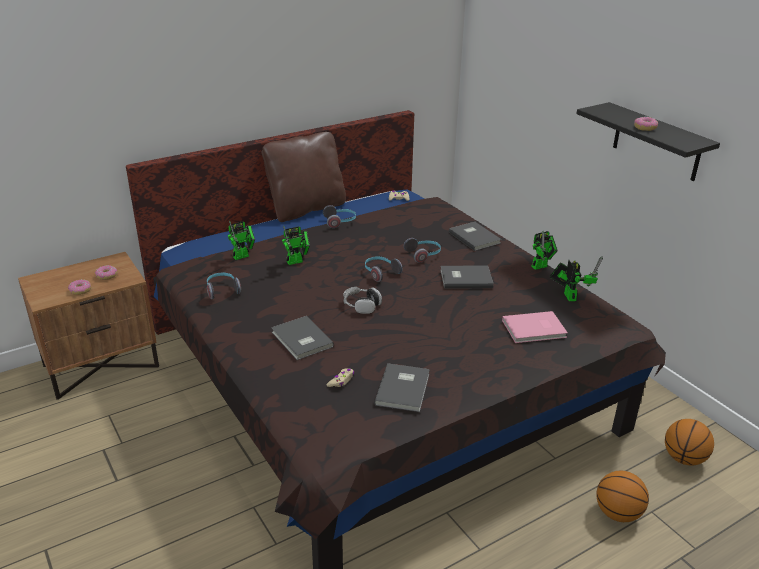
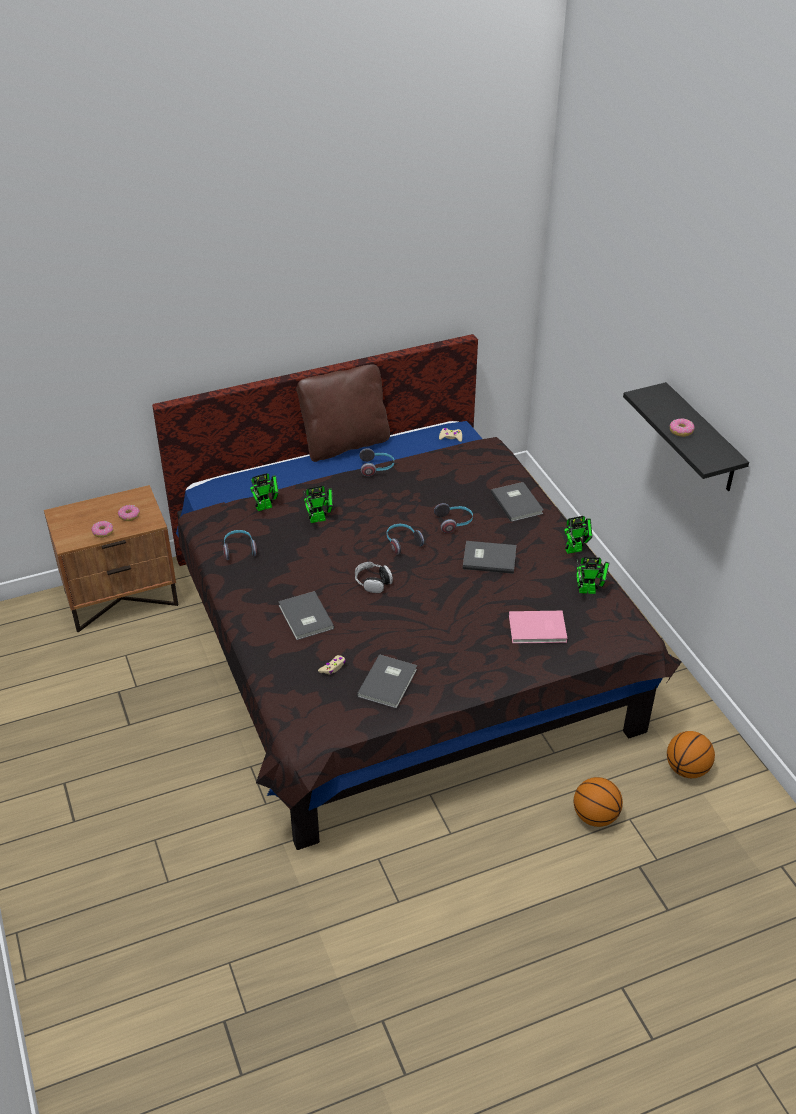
camera: 10 degrees right, 10 degrees up
toy robot [549,256,603,301] -> toy robot turned 90 degrees clockwise [577,557,609,594]

